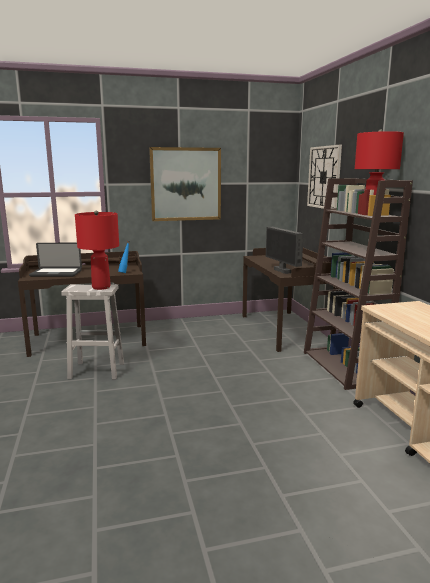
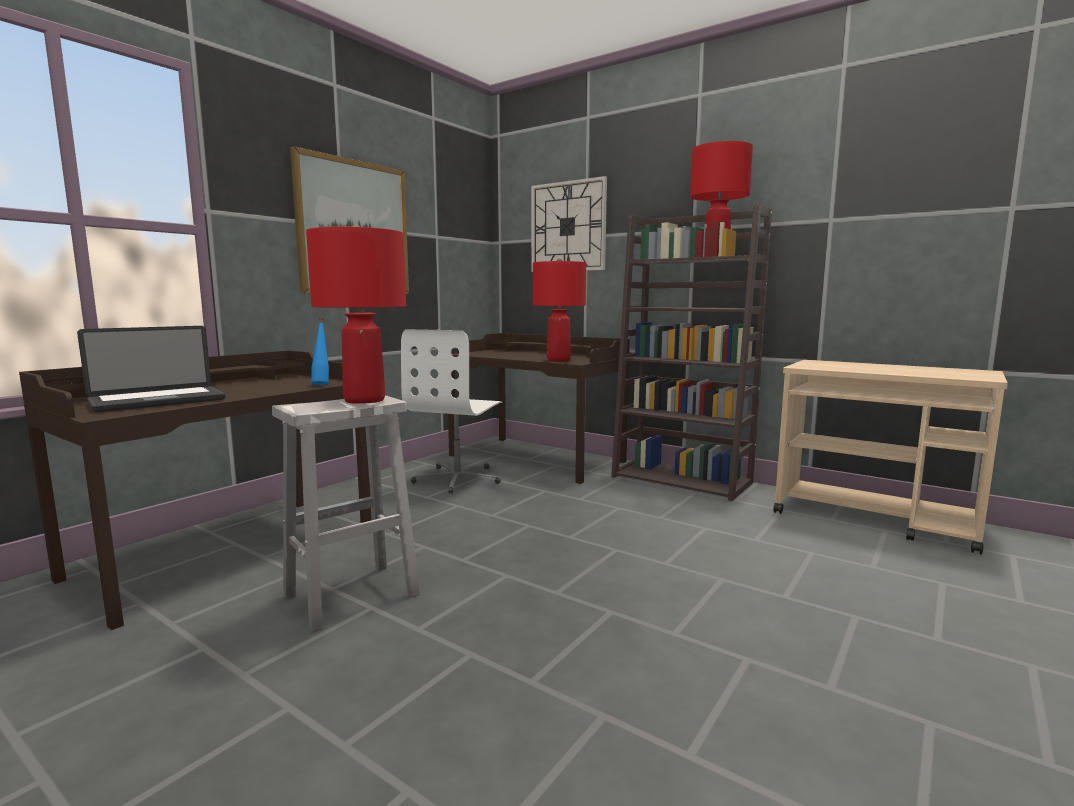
camera: 40 degrees left, 5 degrees down
monitor [266,227,304,274] -> red table lamp [533,258,586,362]
none -> white office chair [401,329,502,493]

